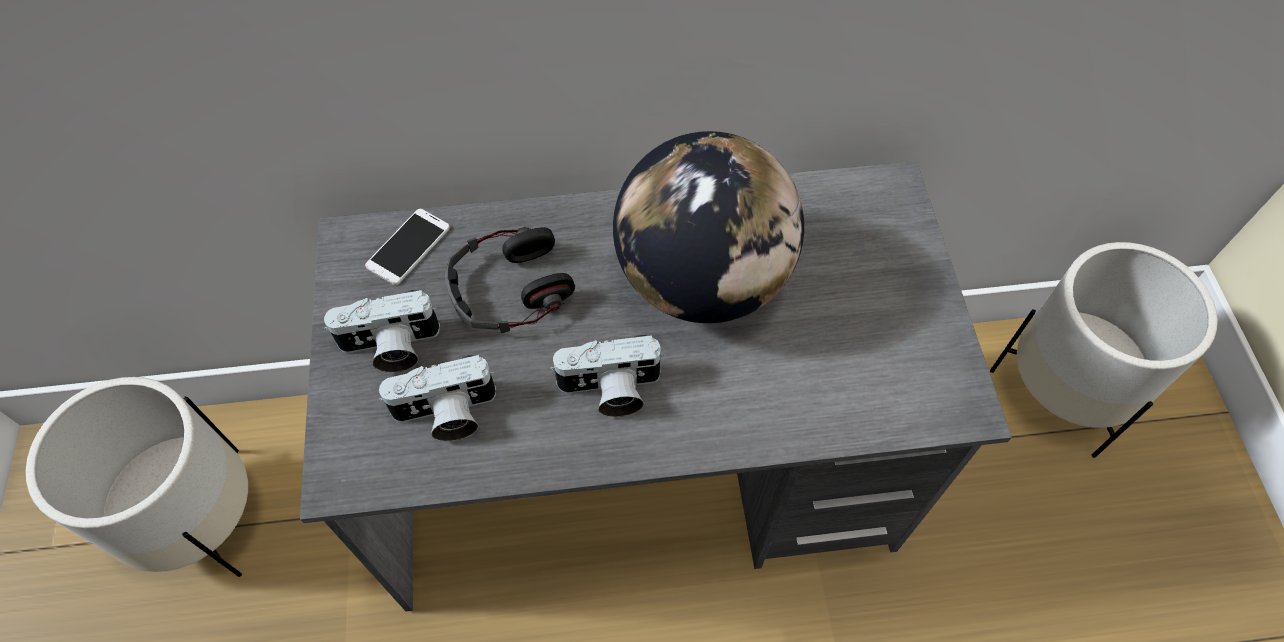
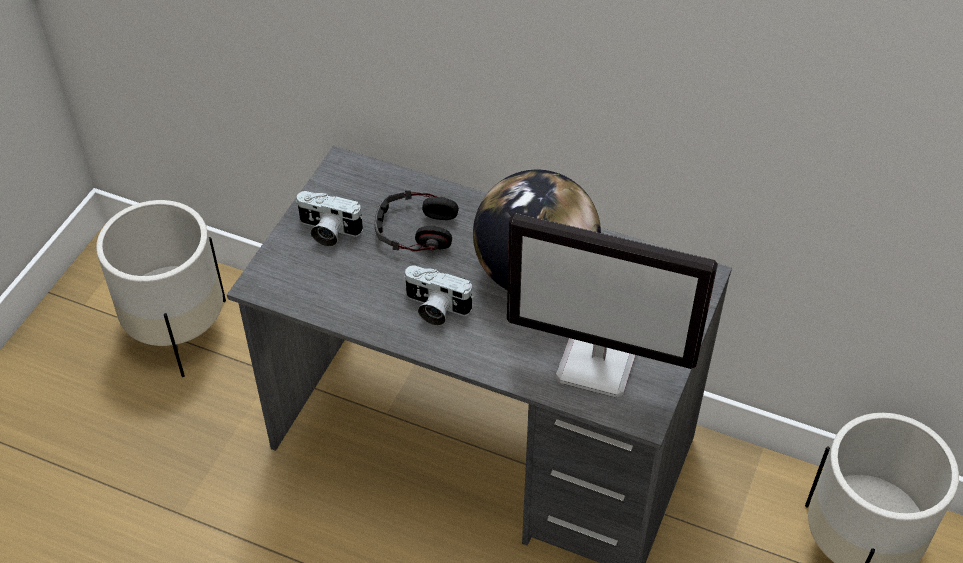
camera: 30 degrees right, 10 degrees down
phone [365,209,450,285] -> none
camera [379,355,496,441] -> none
none -> monitor [507,213,718,398]

